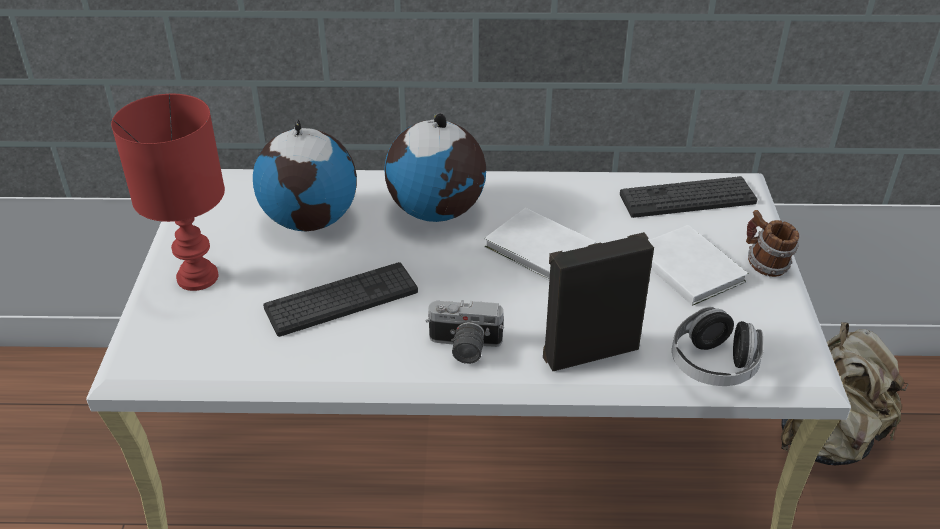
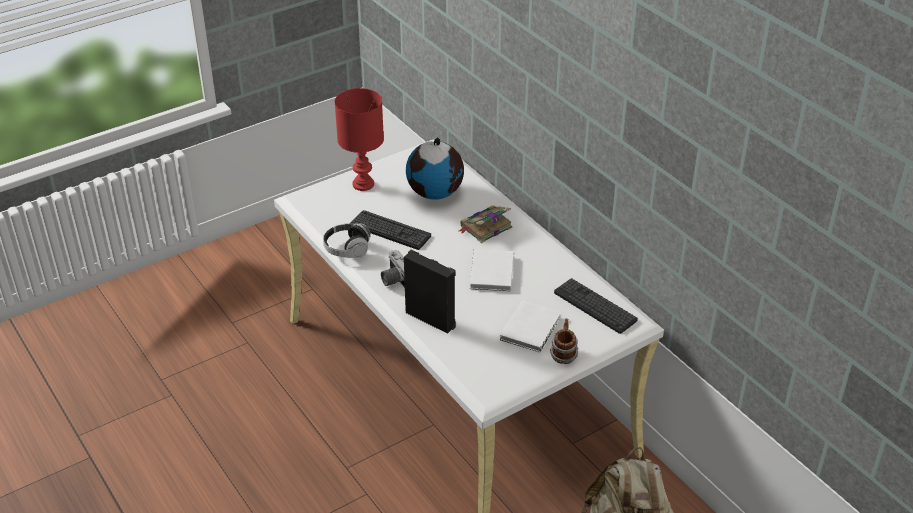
camera: 55 degrees right, 0 degrees up
globe [384,113,486,222] -> book [459,206,512,243]
headphones [672,307,764,386] -> headphones moved to [323,223,370,258]

